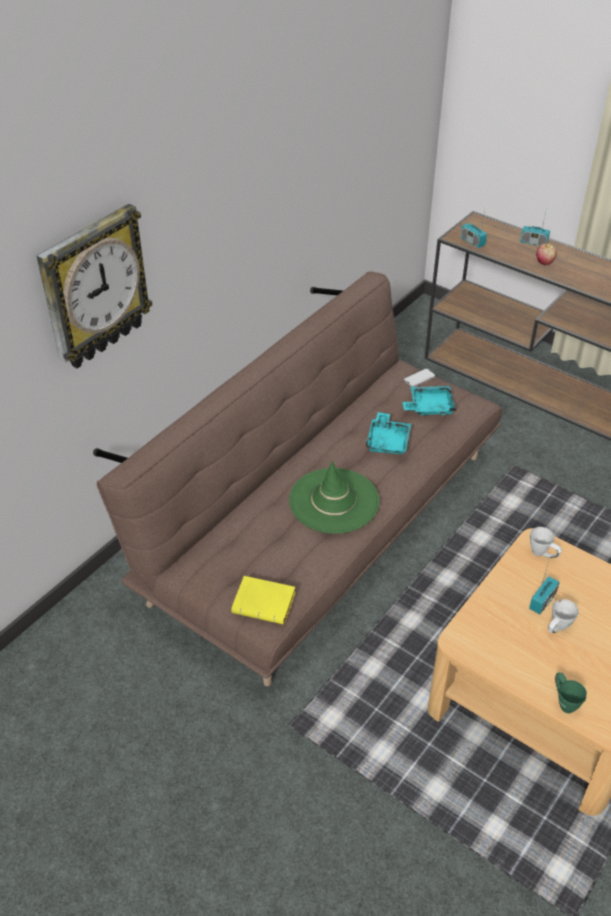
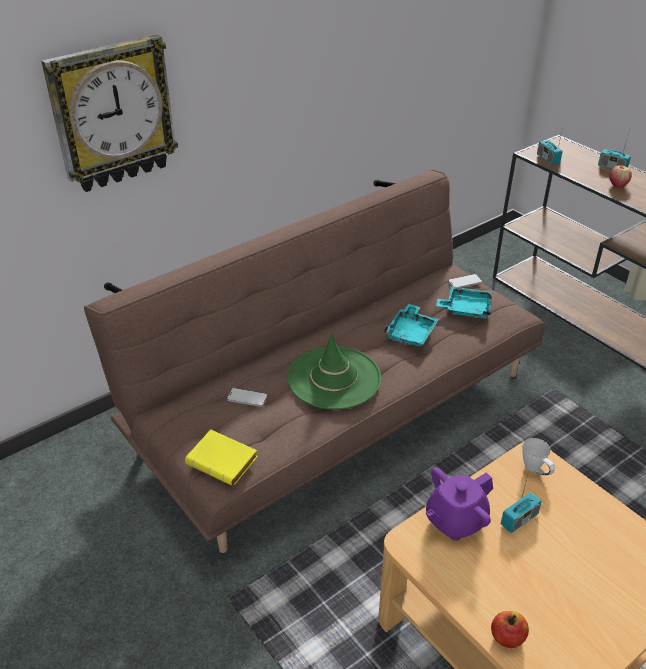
camera: 15 degrees right, 5 degrees down
white mug [548,599,579,633] -> none
green mug [555,673,587,713] -> apple [491,611,529,648]
none -> phone [227,388,267,407]
none -> purple teapot [426,467,493,541]

